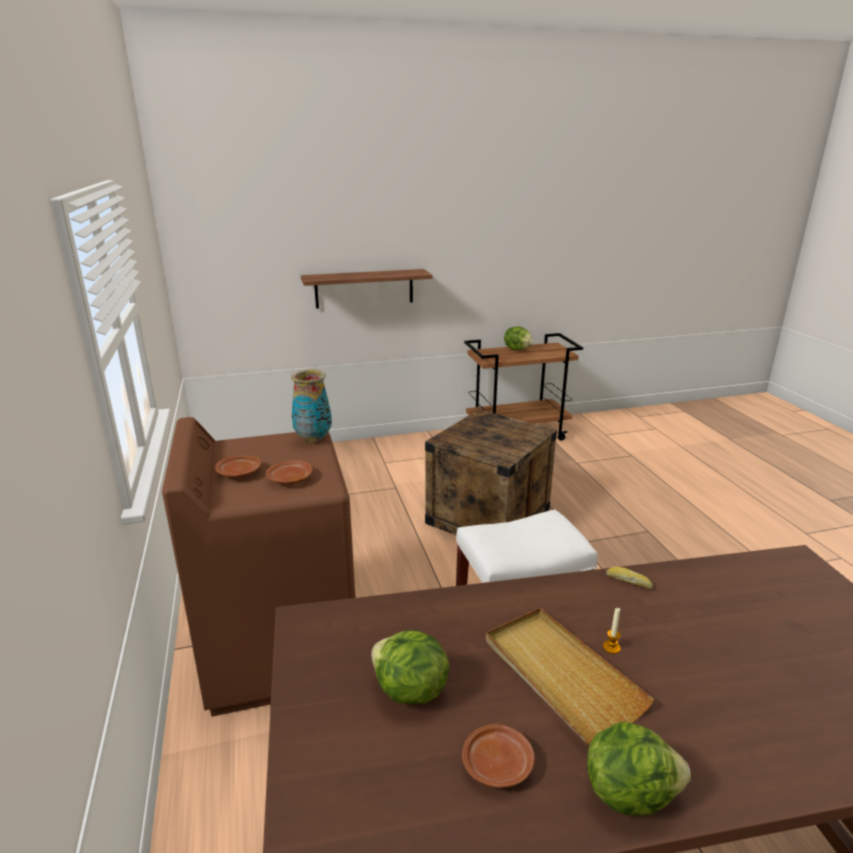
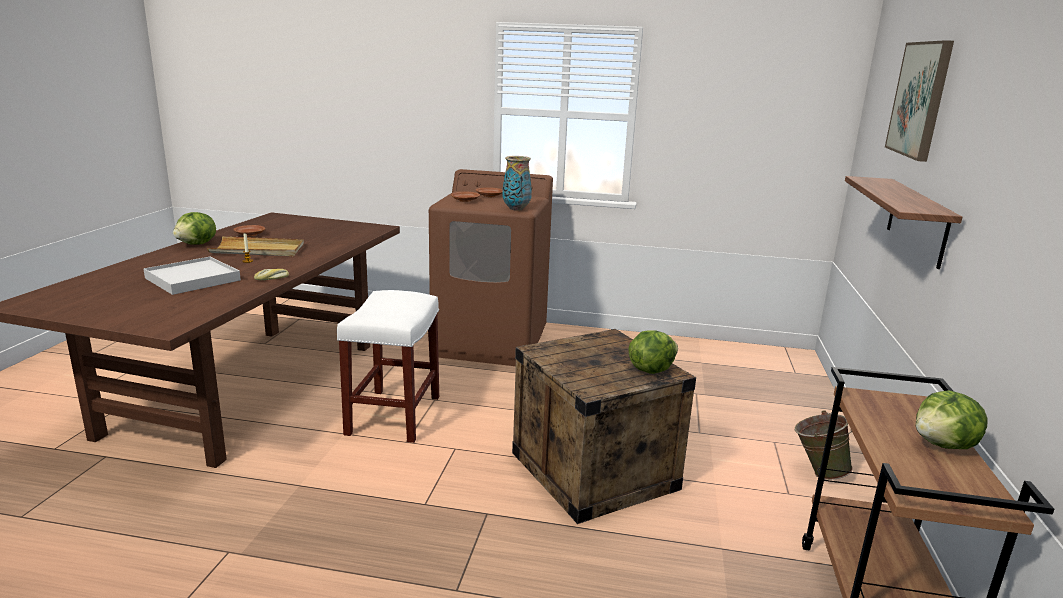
camera: 115 degrees right, 5 degrees down
lettuce [371,630,449,704] -> lettuce moved to [628,330,678,374]
none -> white tray [143,257,241,295]
none -> green bucket [795,410,853,480]
none -> picture [885,40,954,162]

